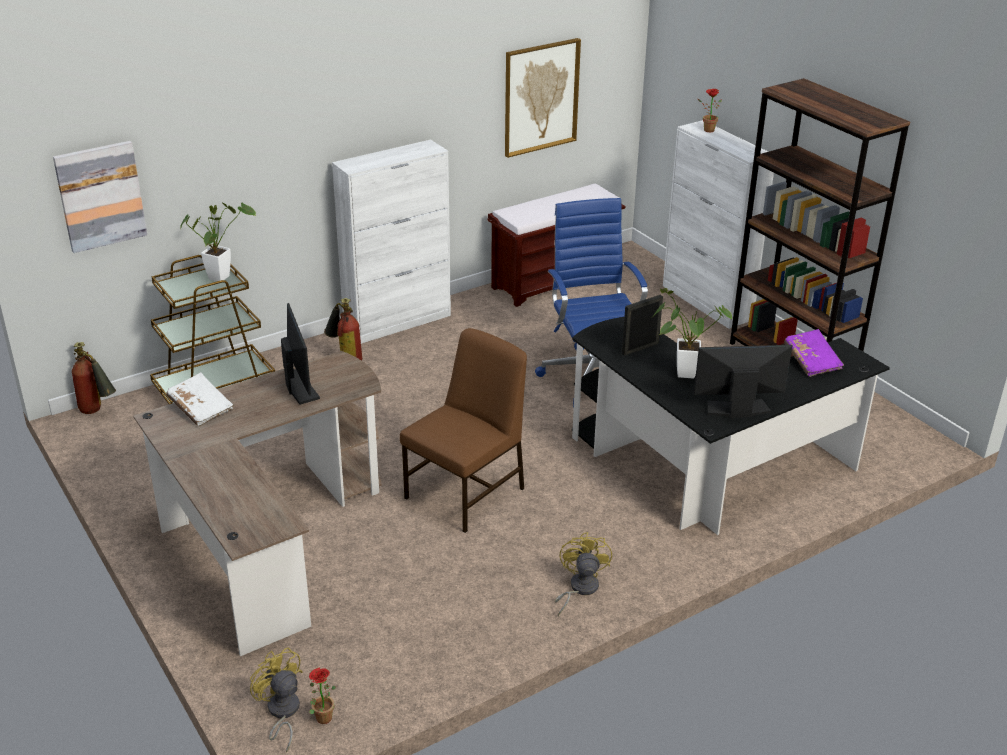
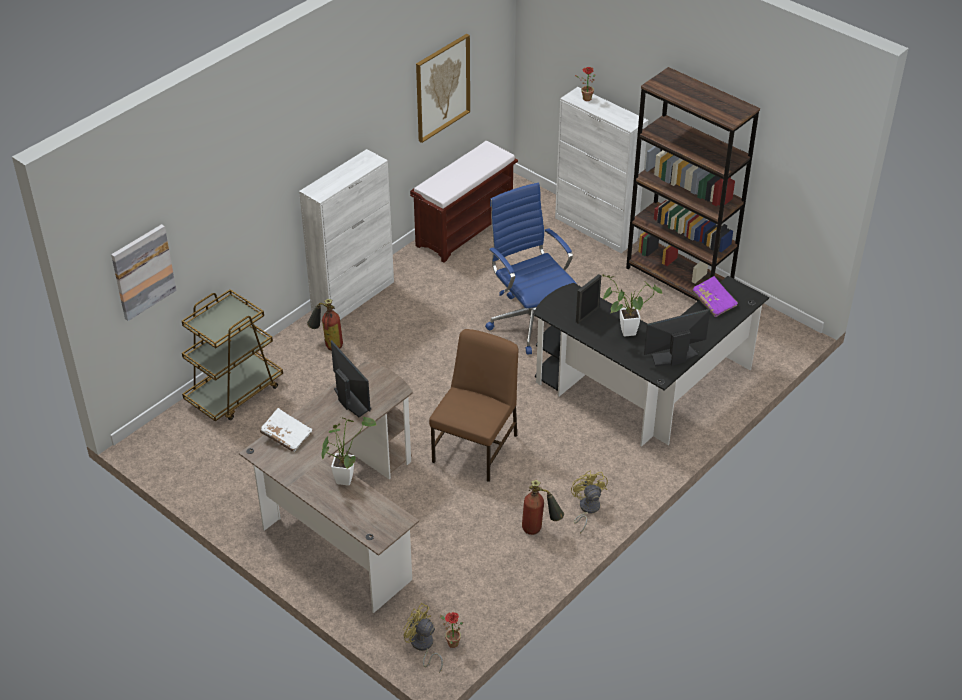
camera: 15 degrees left, 10 degrees up
fire extinguisher [72,342,116,414] -> fire extinguisher moved to [522,480,564,535]
potted plant [181,203,256,281] -> potted plant moved to [321,417,376,486]

